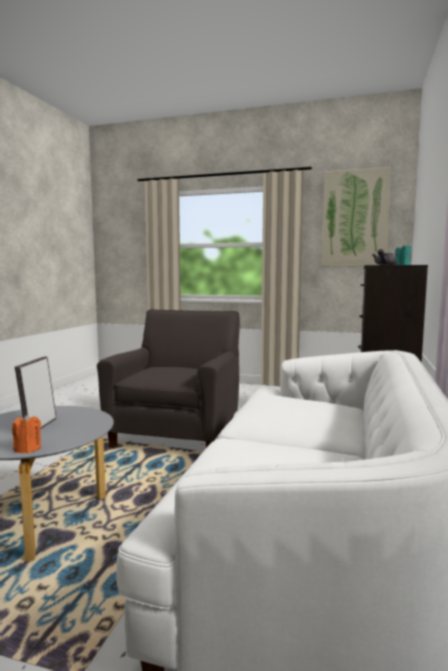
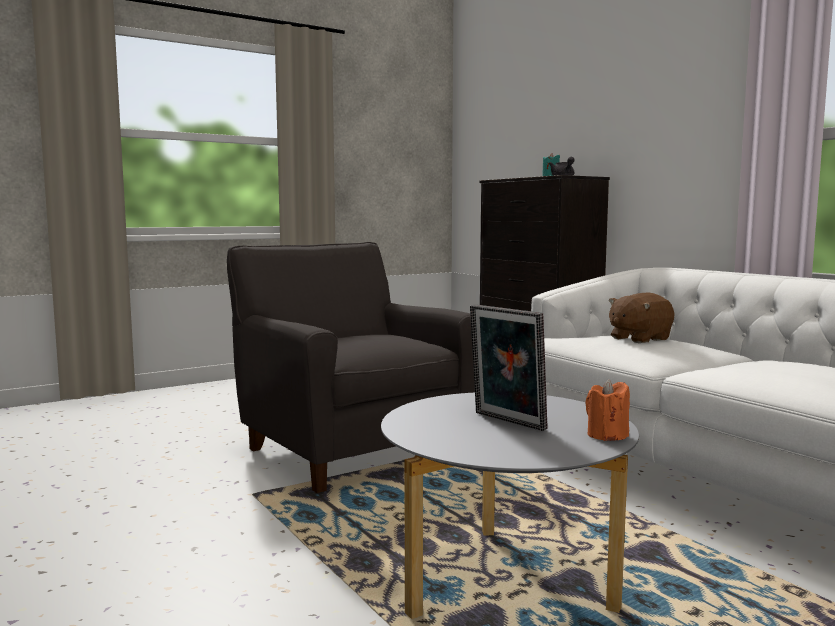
camera: 50 degrees left, 0 degrees up
picture [321,167,391,266] -> none
none -> brown plush toy [609,293,674,343]

